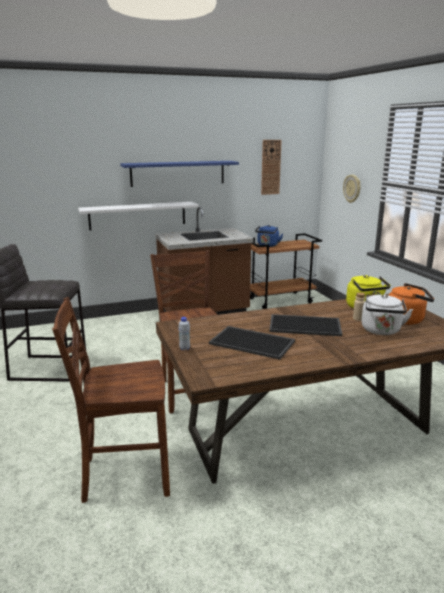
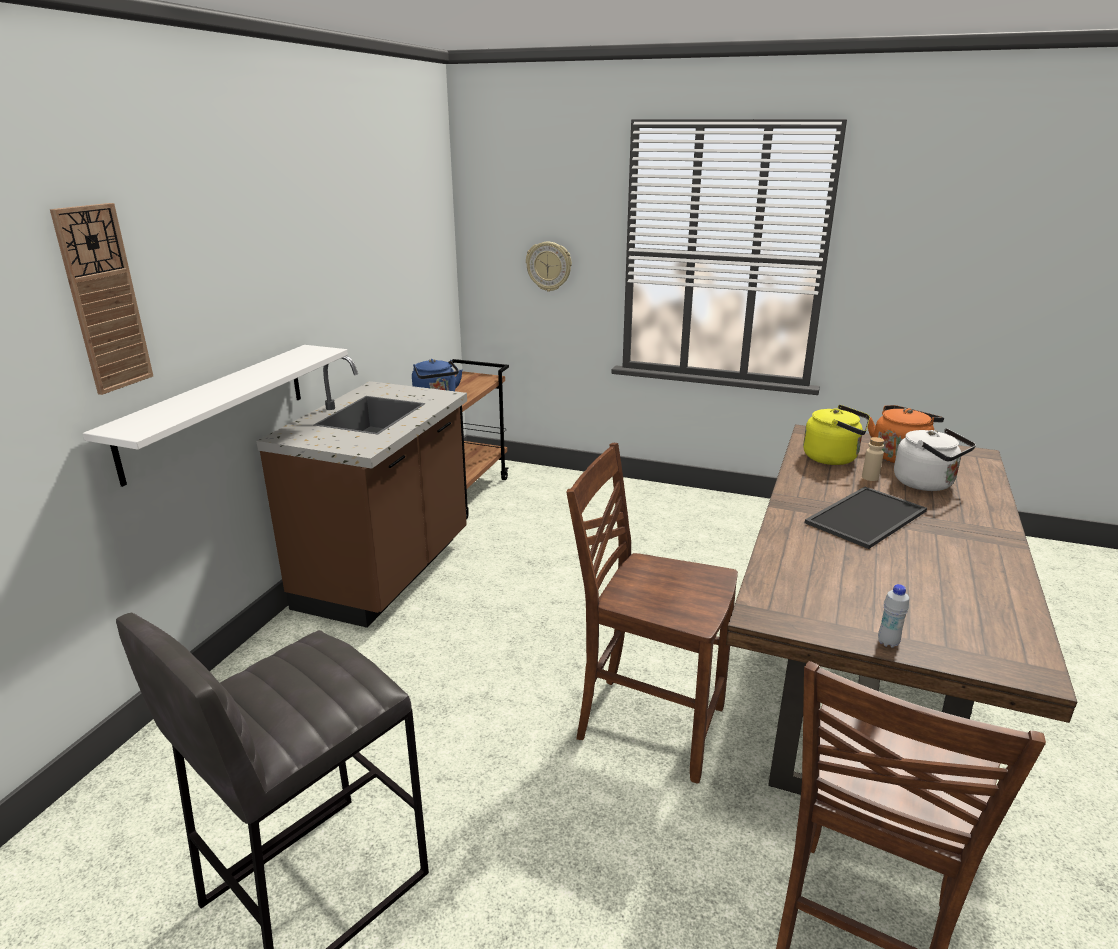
camera: 50 degrees left, 5 degrees up
blue shelf [120,161,239,187] -> none
tray [209,326,295,360] -> none
wall clock [261,140,282,195] -> wall clock moved to [50,203,153,395]

